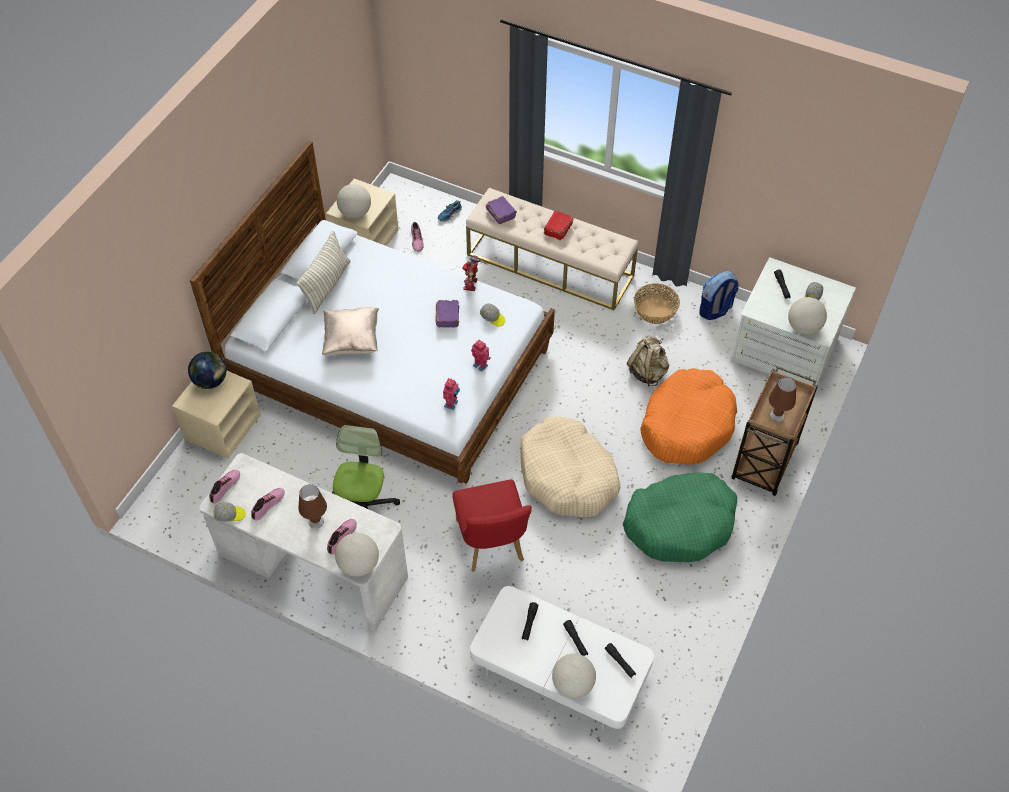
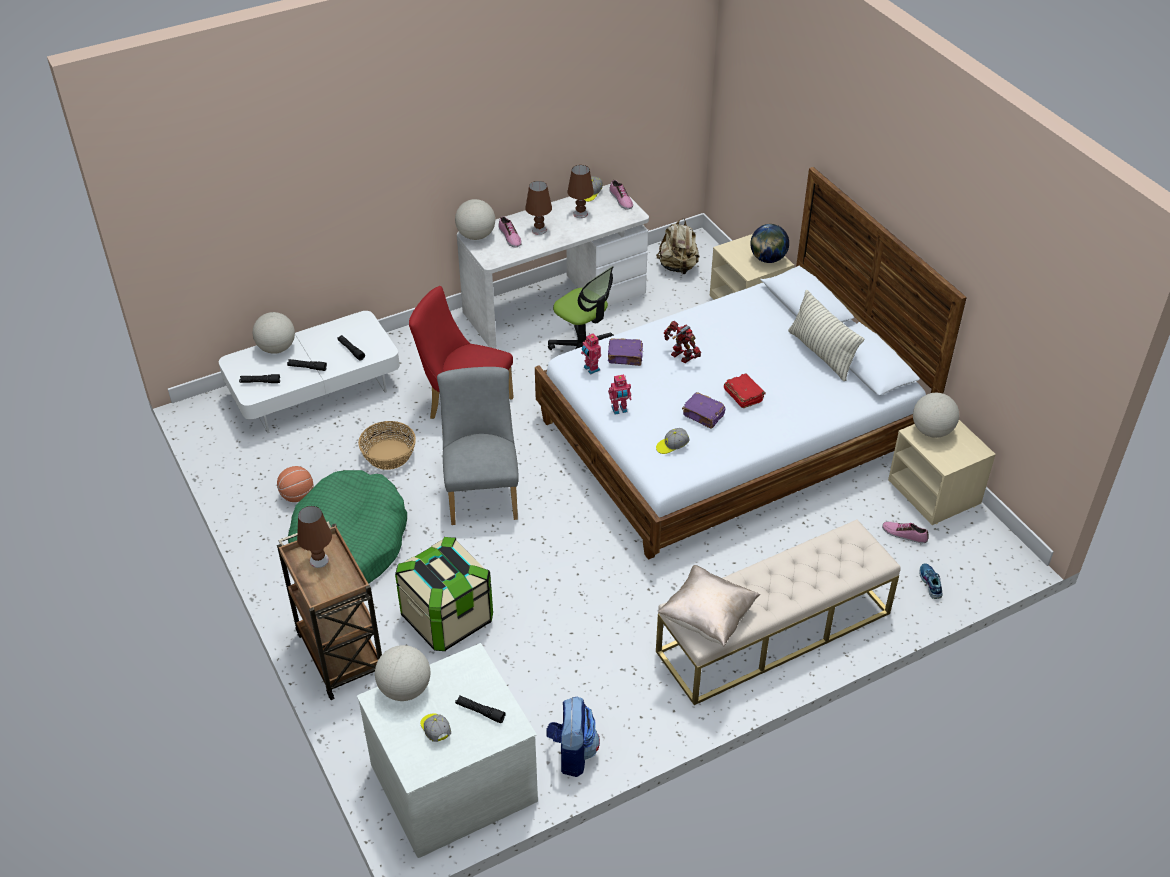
camera: 125 degrees right, 10 degrees down
shoe [251,488,285,520] -> brown table lamp [568,165,594,218]
beige pillow [322,307,379,356] -> beige pillow moved to [658,565,760,646]
toy robot [462,256,488,291] -> toy robot moved to [664,320,701,363]
purple book [486,196,517,224] -> purple book moved to [608,338,643,366]
beige dog bed [521,416,620,518] -> grey chair [437,367,519,525]
red book [544,211,573,240] -> red book moved to [724,374,766,408]
beige backpack [627,336,669,387] -> beige backpack moved to [656,218,700,274]
basket [634,283,680,324] -> basket moved to [358,421,416,470]
orange dog bed [641,368,737,465] -> storage box [395,537,493,651]
none -> basketball [277,466,313,502]

